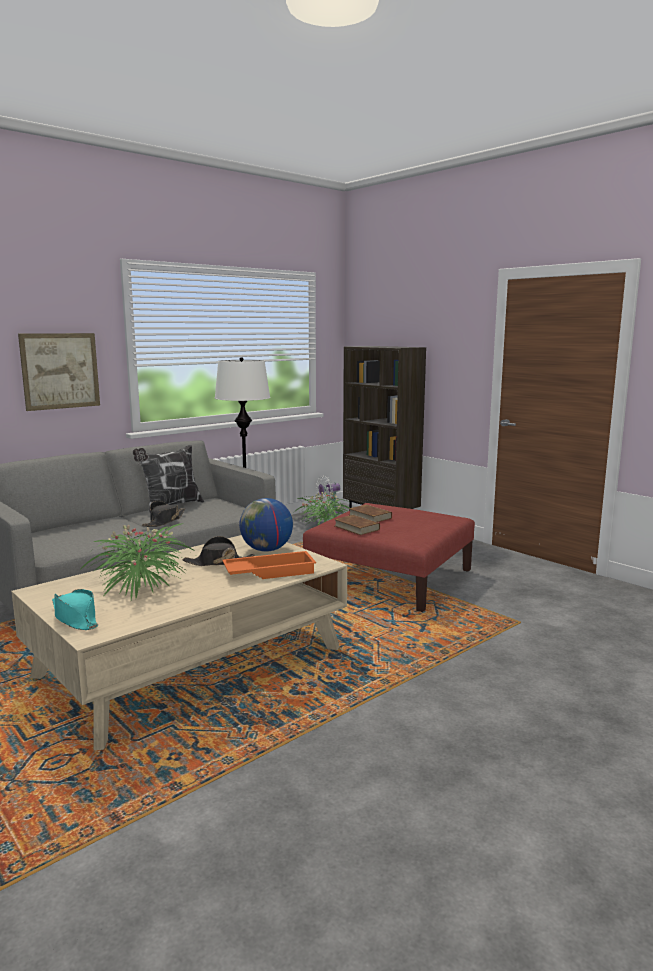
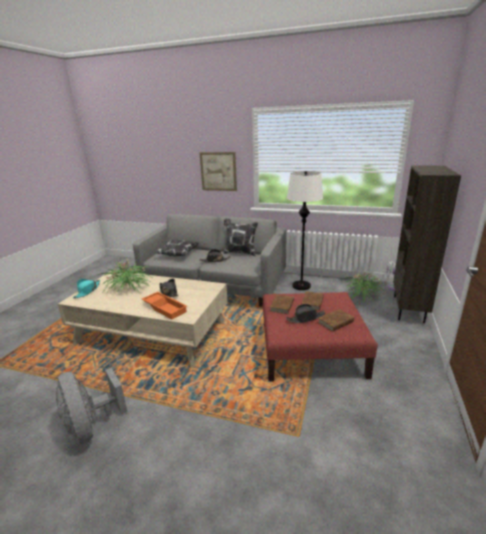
camera: 60 degrees right, 10 degrees up
globe [239,498,293,552] -> none
none -> grey fan [56,368,127,444]
none -> pillow [155,239,199,256]
none -> black hat [286,304,325,323]
none -> brown book [318,309,354,332]

